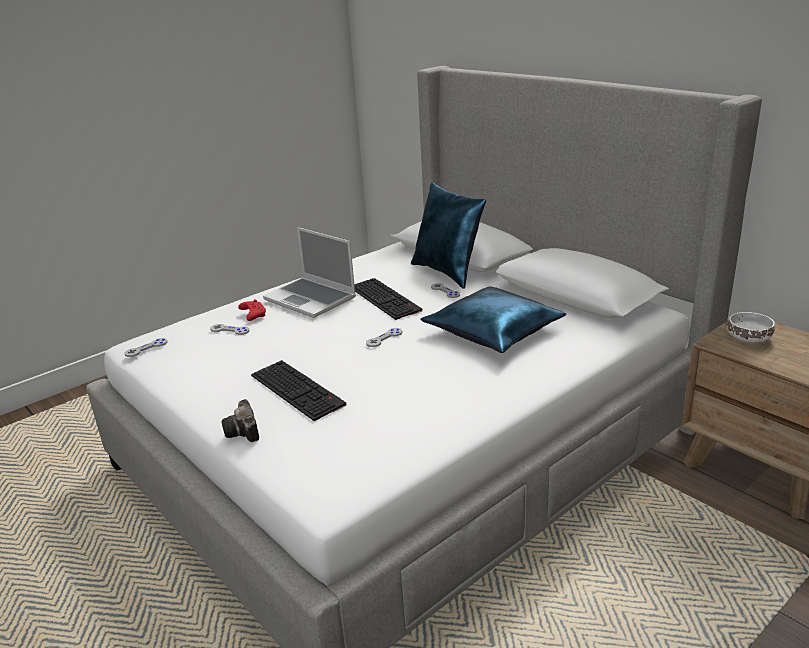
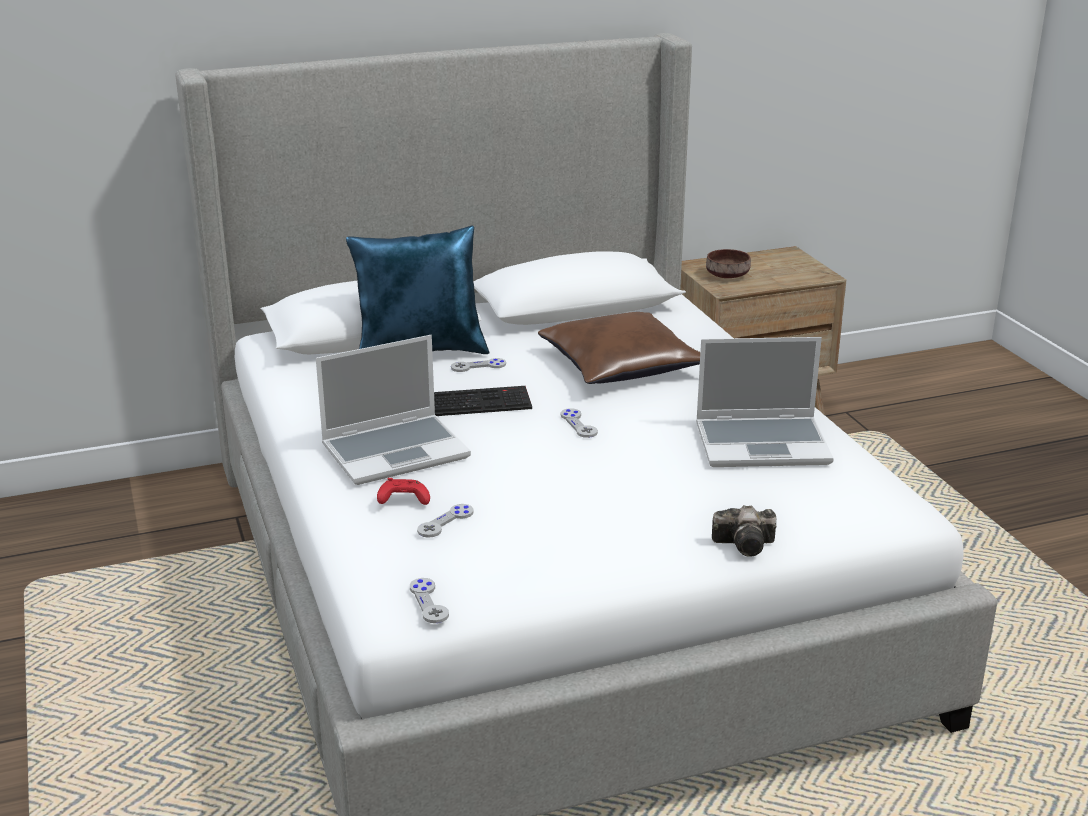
camera: 70 degrees left, 0 degrees up
keyboard [251,360,347,421] -> none
blue pillow [421,287,566,353] -> brown pillow [538,312,700,384]
white bowl [727,312,775,342] -> brown bowl [706,249,751,278]
none -> laptop [696,337,834,467]

